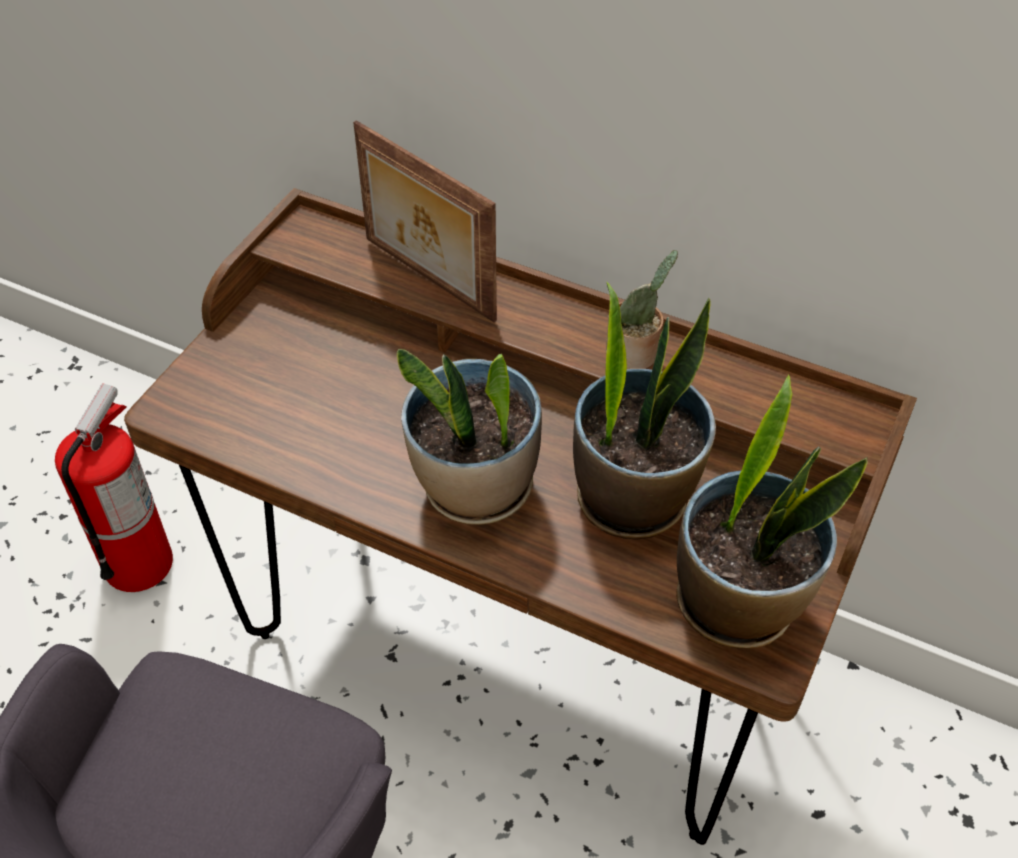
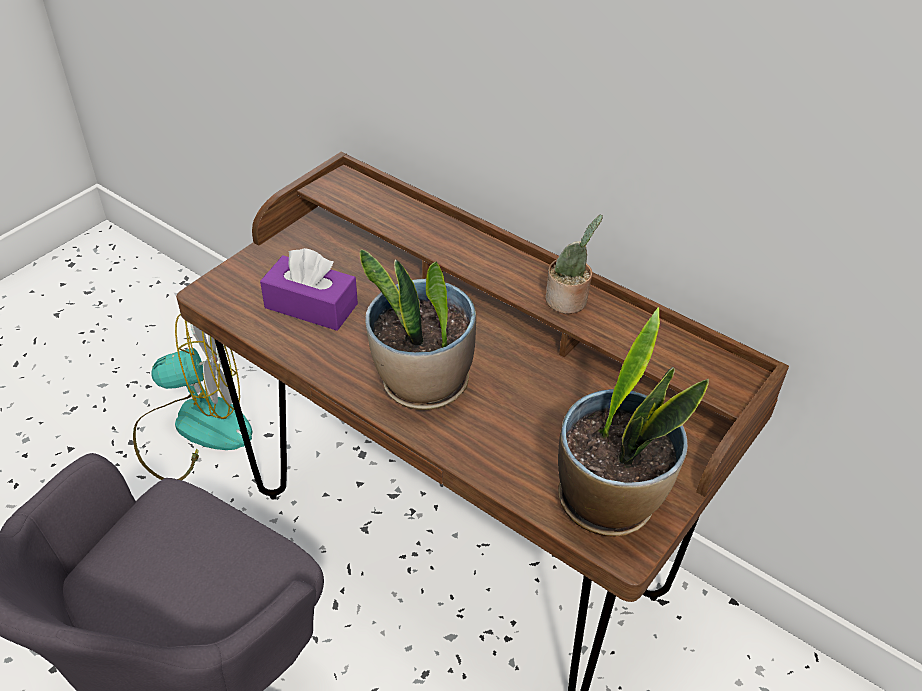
camera: 10 degrees right, 5 degrees down
fire extinguisher [55,383,173,592] -> fan [133,314,253,480]
picture frame [353,120,497,322] -> none
potted plant [573,281,716,540] -> none
none -> purple tissue box [260,248,358,331]

